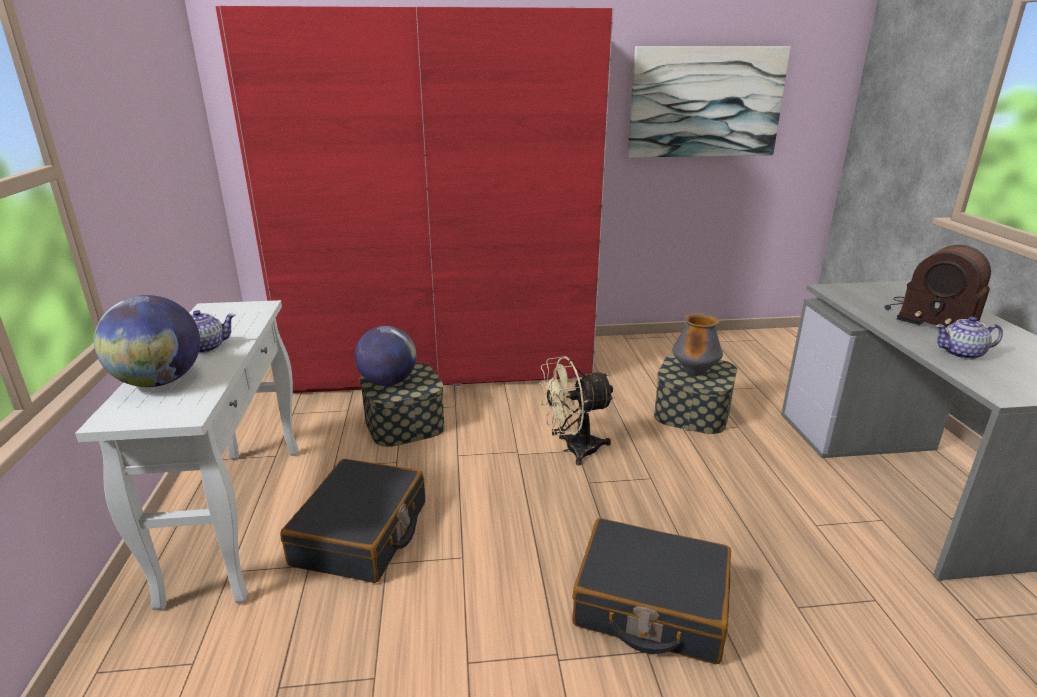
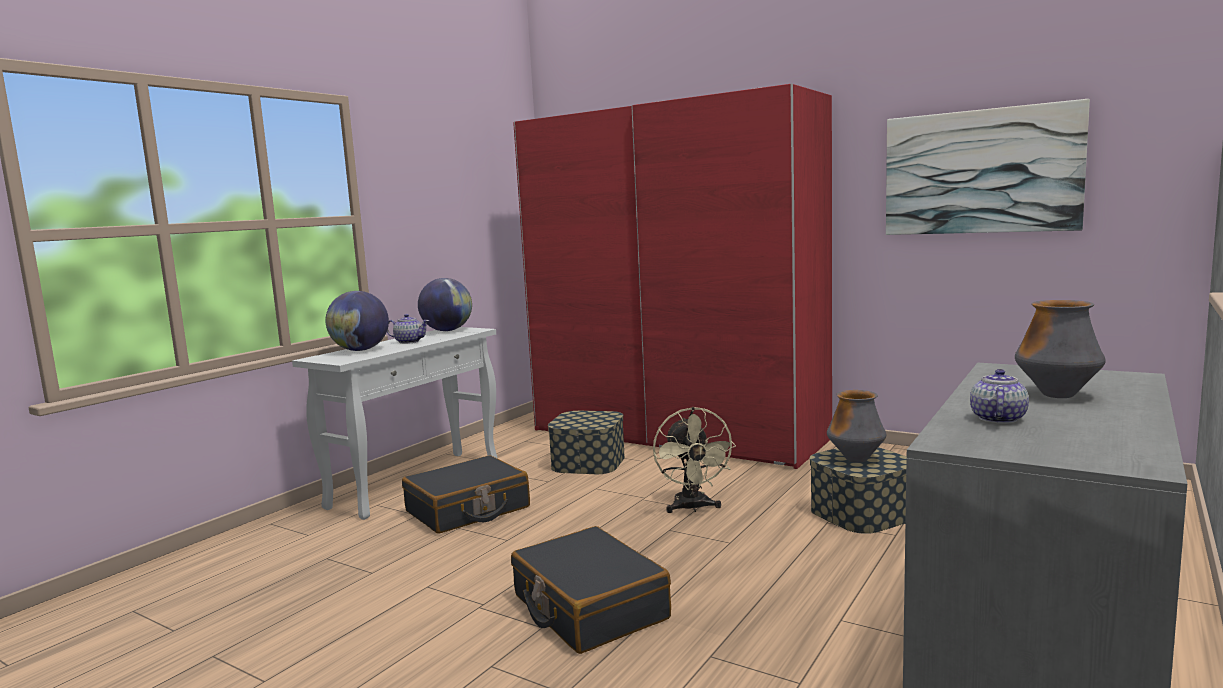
camera: 40 degrees right, 15 degrees down
globe [355,326,416,386] -> globe moved to [418,278,472,331]
beige fan [539,356,615,465] -> beige fan turned 120 degrees counterclockwise [653,407,736,513]
radio [884,245,991,328] -> vase [1015,300,1106,398]
teapot [936,316,1003,360] -> teapot turned 75 degrees clockwise [970,369,1029,424]

